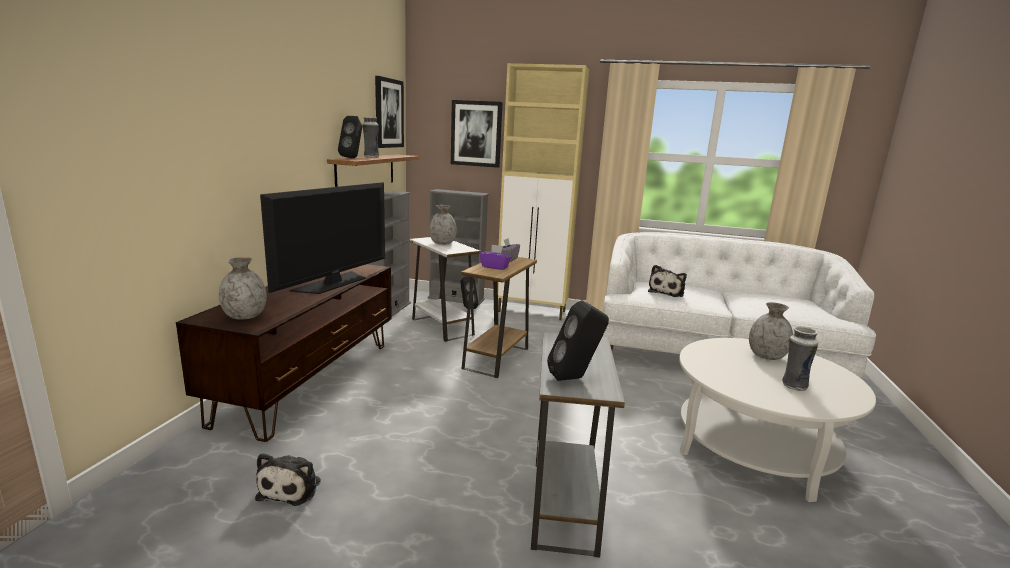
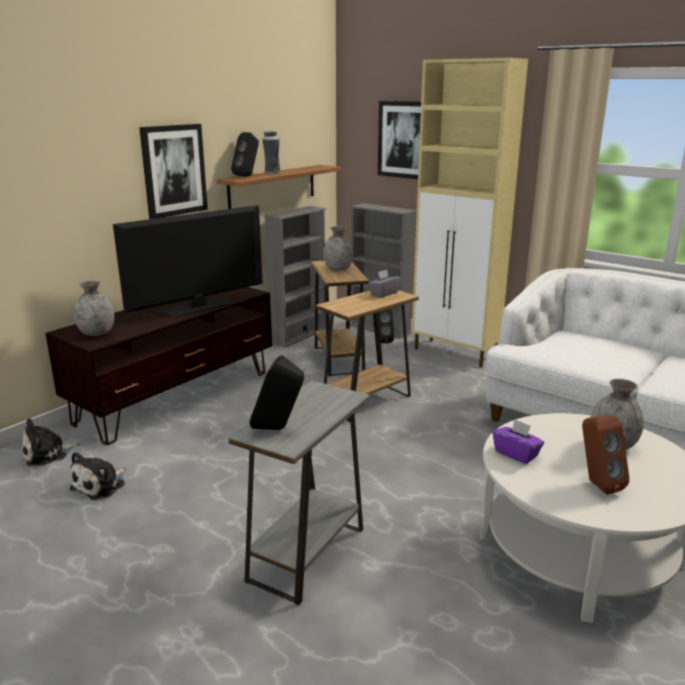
camera: 25 degrees right, 5 degrees up
picture [375,76,404,148] -> picture moved to [139,124,208,219]
white side table [410,237,481,342] -> brown side table [311,261,369,376]
purple tissue box [480,244,511,270] -> purple tissue box moved to [493,419,544,464]
plush toy [648,265,687,297] -> plush toy moved to [22,418,80,466]
vase [782,326,819,391] -> brown speaker [582,415,630,495]

